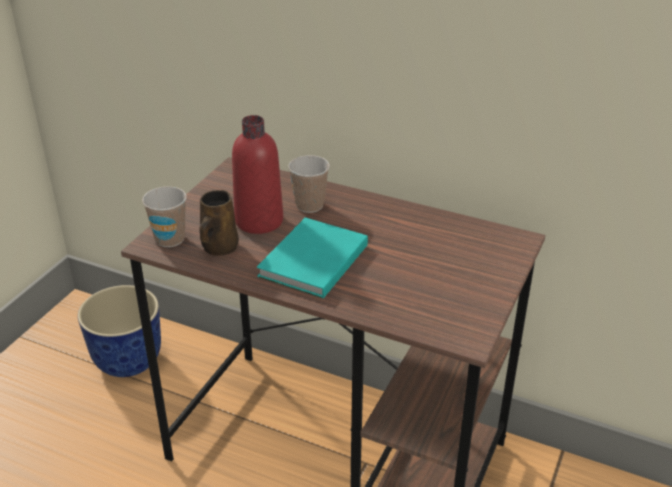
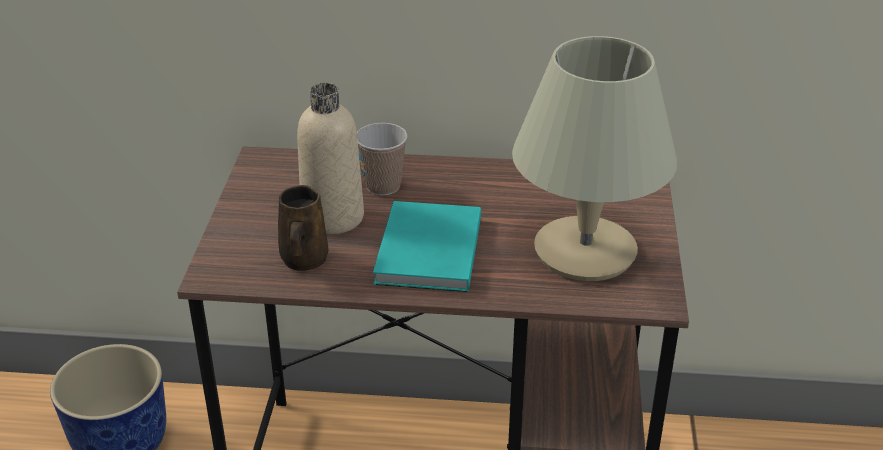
camera: 20 degrees left, 0 degrees up
cup [142,186,187,247] -> none
red bottle [232,115,283,234] -> beige bottle [297,83,364,234]
none -> beige table lamp [512,36,677,281]

